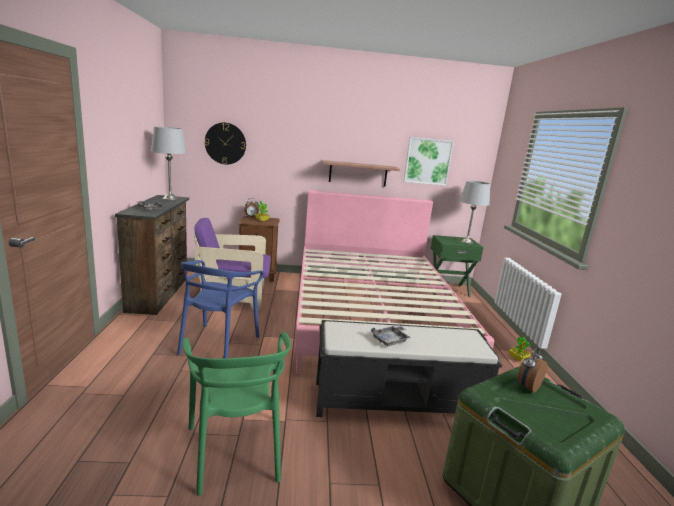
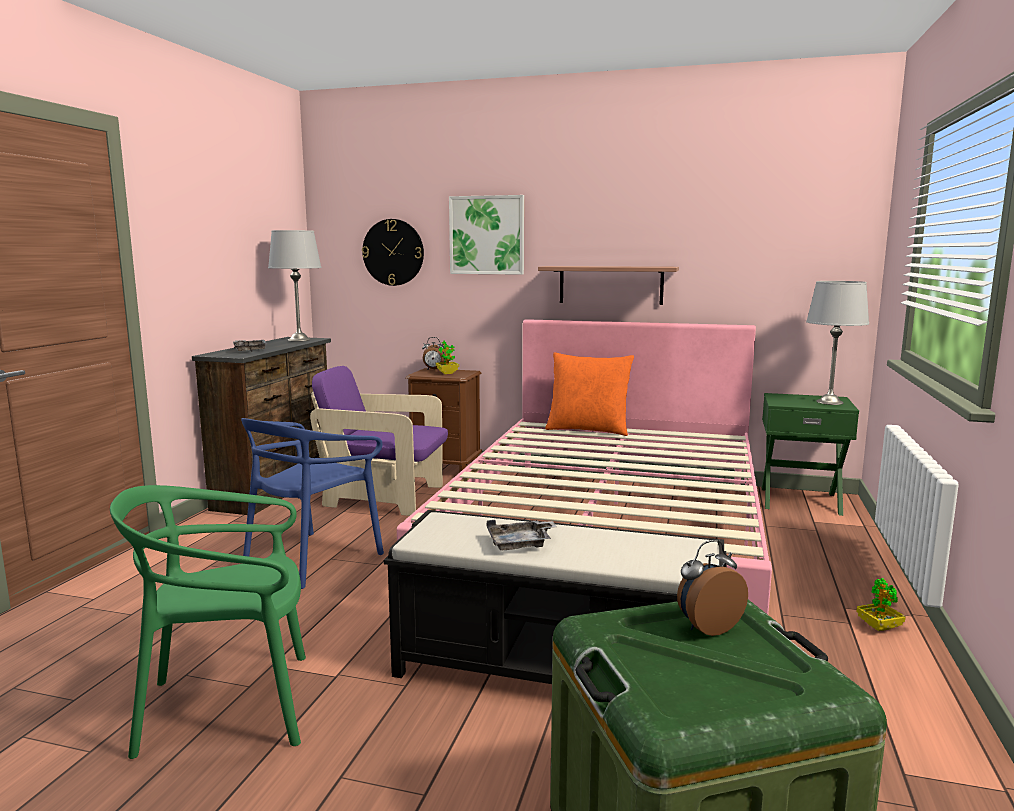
camera: 20 degrees right, 5 degrees down
green chair [183,332,291,496] -> green chair turned 75 degrees clockwise [110,485,306,759]
picture [404,137,454,186] -> picture moved to [449,195,524,275]
none -> orange pillow [545,353,634,436]

